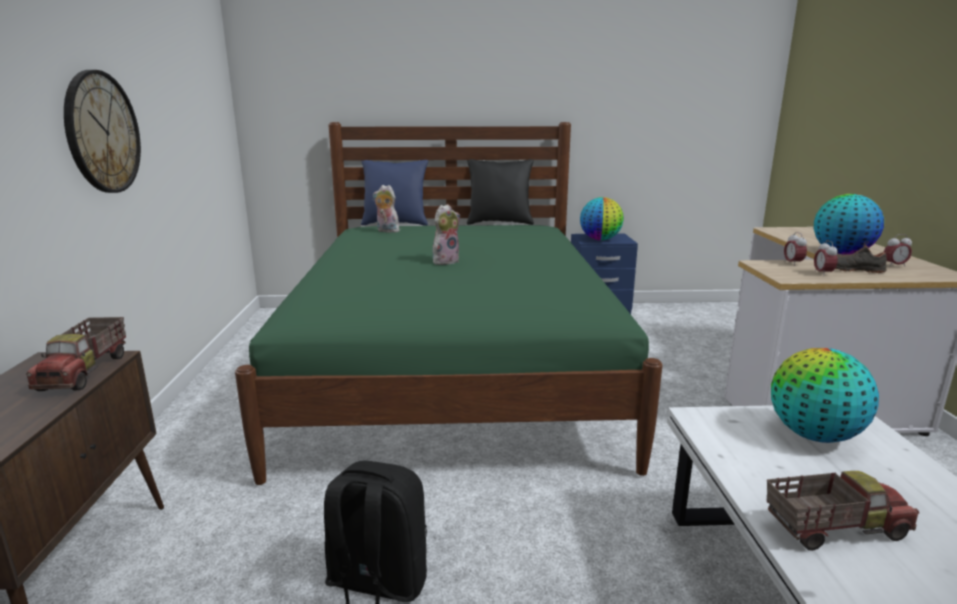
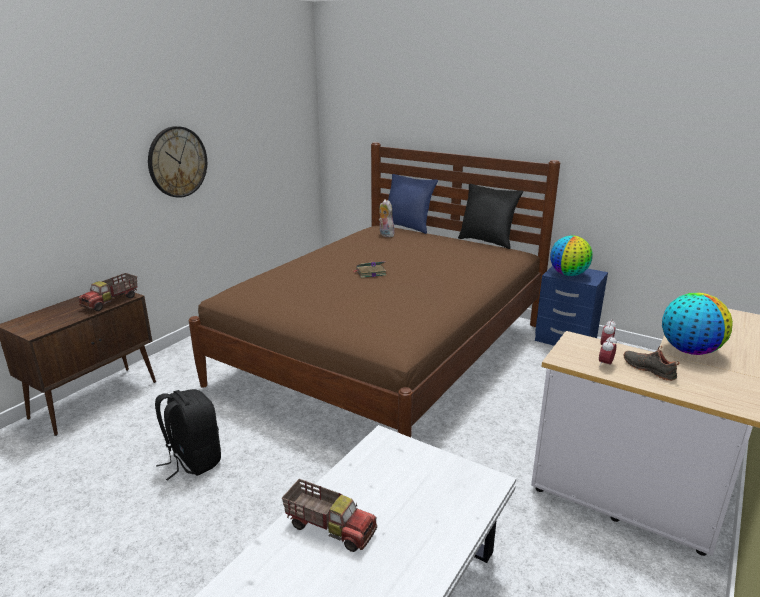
camera: 35 degrees right, 5 degrees up
green bed [235,122,663,485] -> brown bed [189,142,560,437]
plush toy [433,204,460,265] -> book [354,261,386,278]
globe [771,348,879,443] -> none
alarm clock [884,234,912,267] -> none

